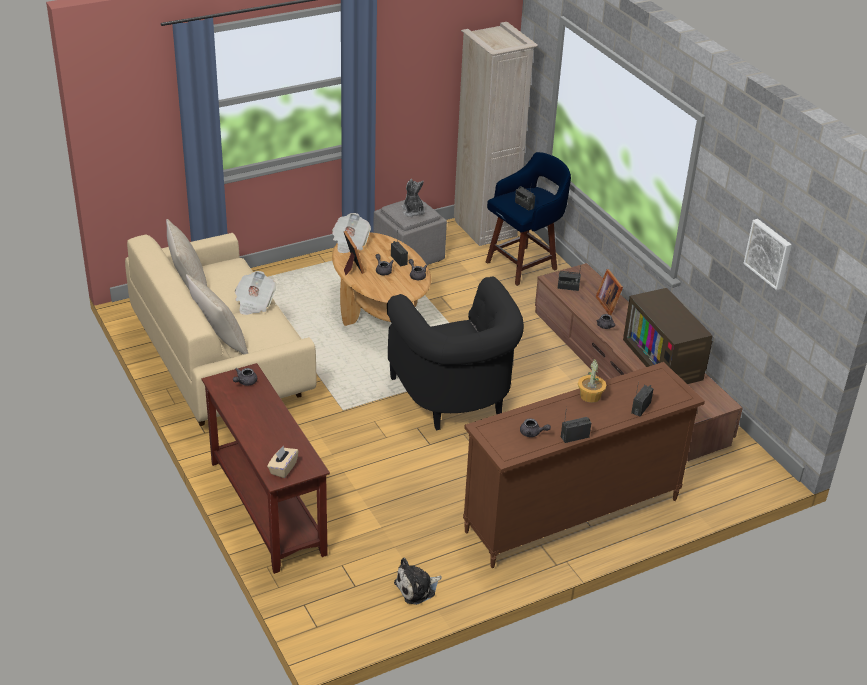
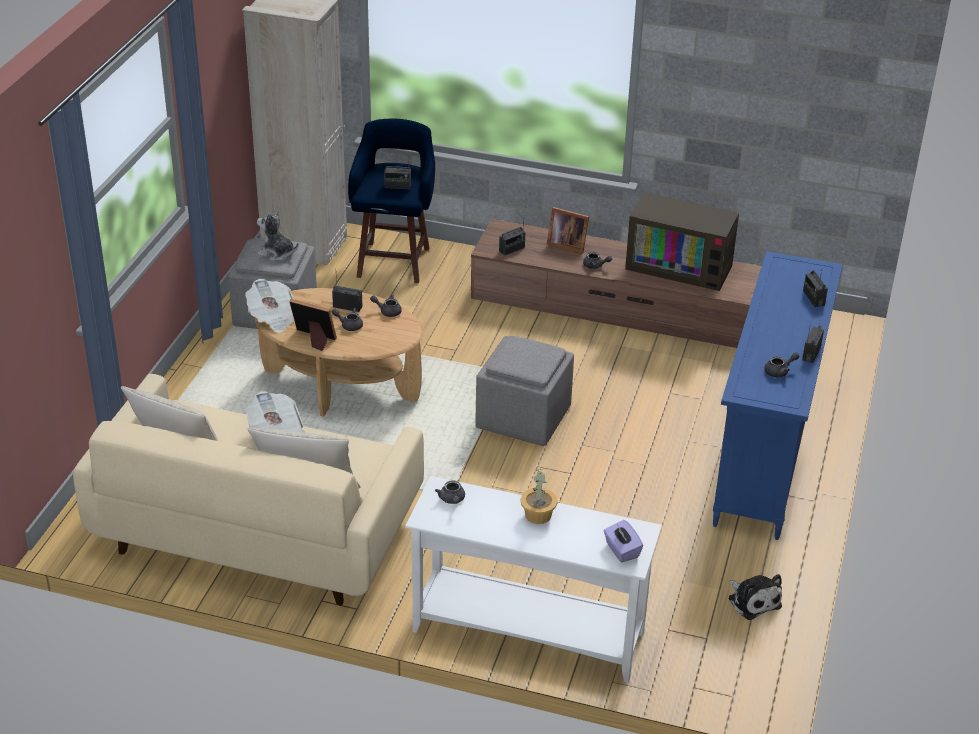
camera: 45 degrees left, 0 degrees up
brown console table [202,363,330,574] -> white console table [405,476,662,683]
beige tissue box [267,446,299,478] -> purple tissue box [604,520,643,563]
black armchair [387,277,524,430] -> grey ottoman [475,336,574,446]
plush toy [394,558,442,605] -> plush toy turned 45 degrees counterclockwise [729,574,782,620]
brown dresser [463,362,705,568] -> blue dresser [713,251,843,540]
potted plant [578,358,606,403] -> potted plant moved to [520,469,558,524]
picture [743,219,792,290] -> none

